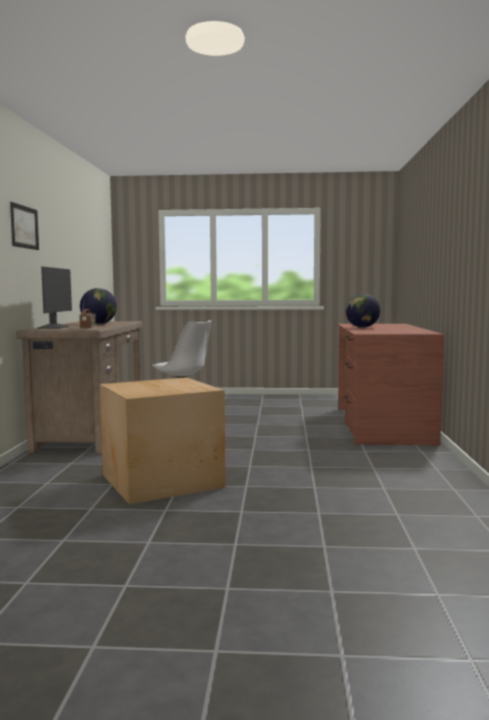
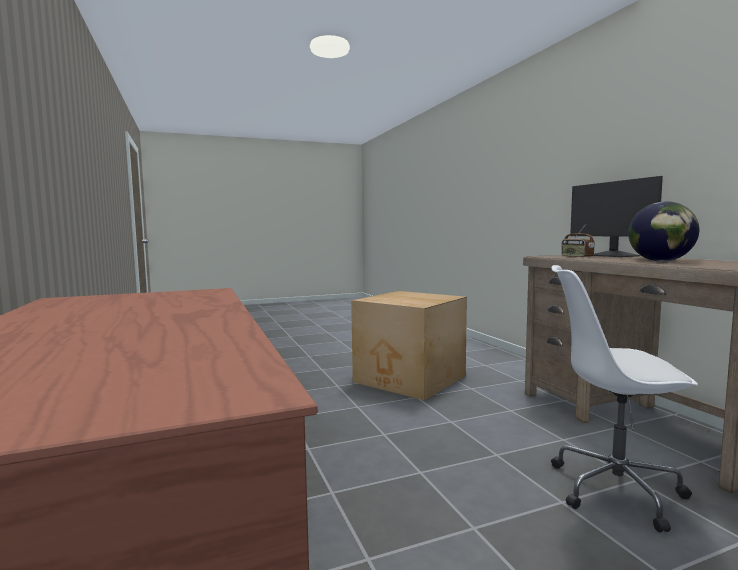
camera: 155 degrees right, 0 degrees up
picture [10,202,39,250] -> none
globe [346,293,380,328] -> none

